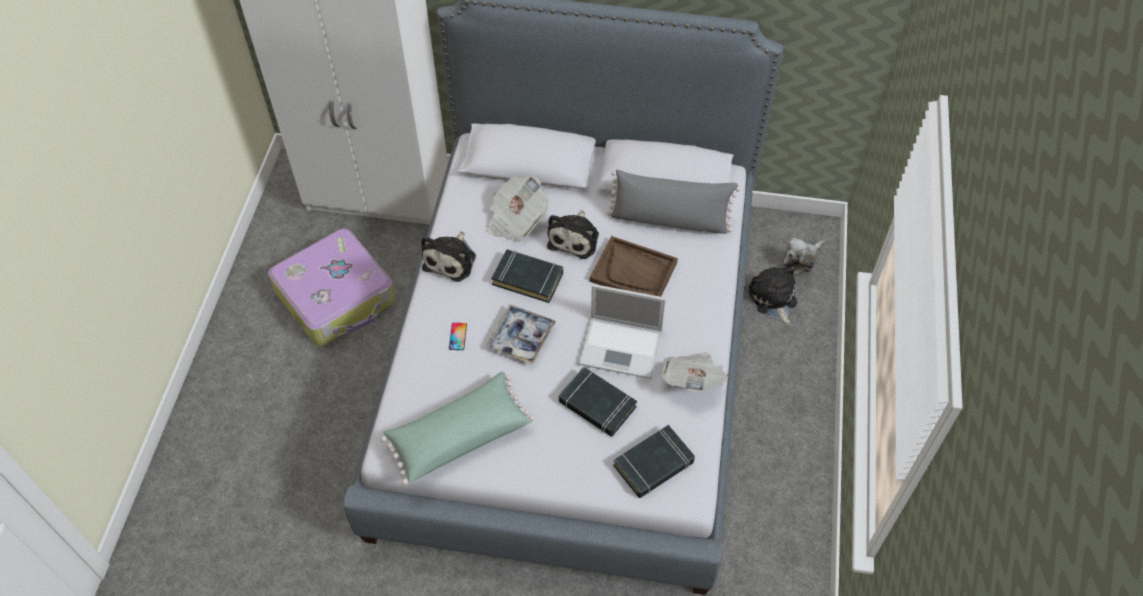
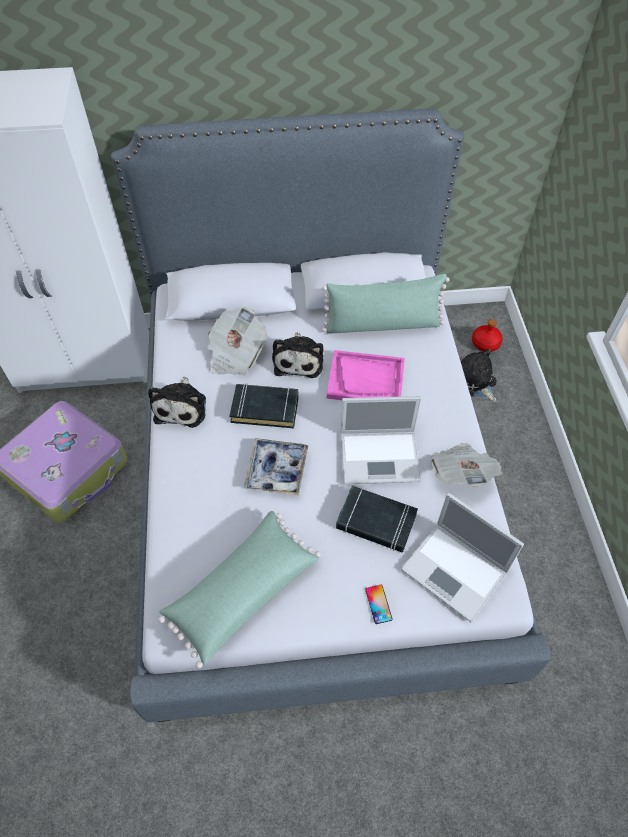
camera: 15 degrees left, 0 degrees up
phone [449,323,467,350] -> phone moved to [365,585,392,624]
brown tray [590,236,678,297] -> pink tray [327,350,405,400]
grey pillow [607,169,741,234] -> green pillow [322,274,449,333]
black book [613,425,695,498] -> laptop [400,493,524,622]
plush toy [784,238,825,276] -> red bottle [472,319,503,352]

